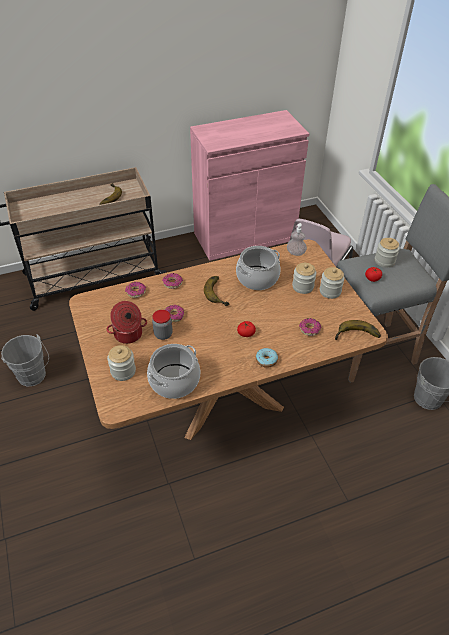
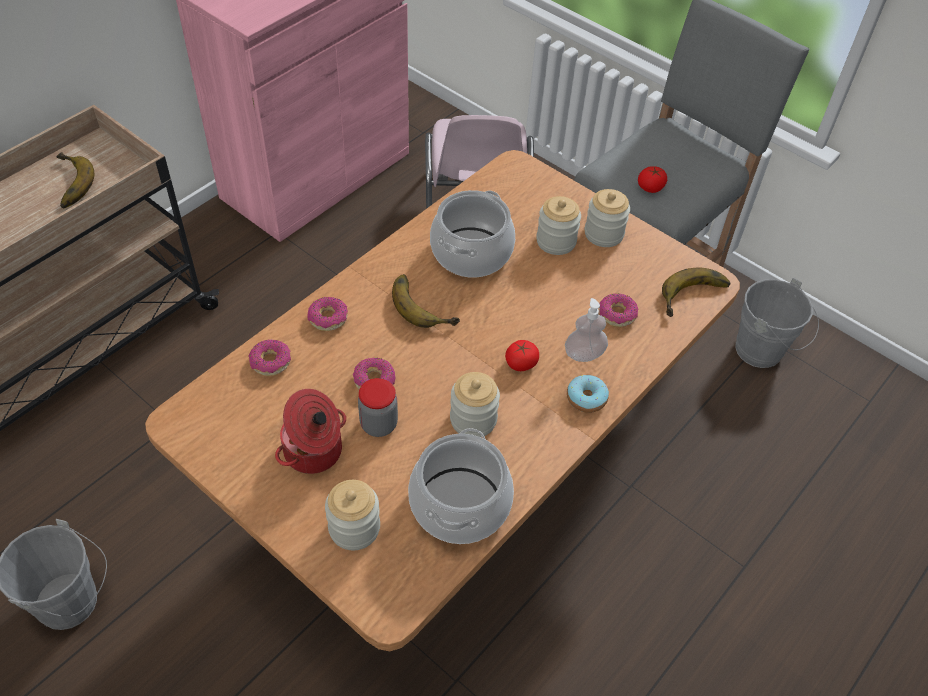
camera: 30 degrees left, 5 degrees up
soap dispenser [287,223,307,256] -> soap dispenser moved to [565,298,608,362]
jar [375,238,400,267] -> jar moved to [450,372,500,437]

